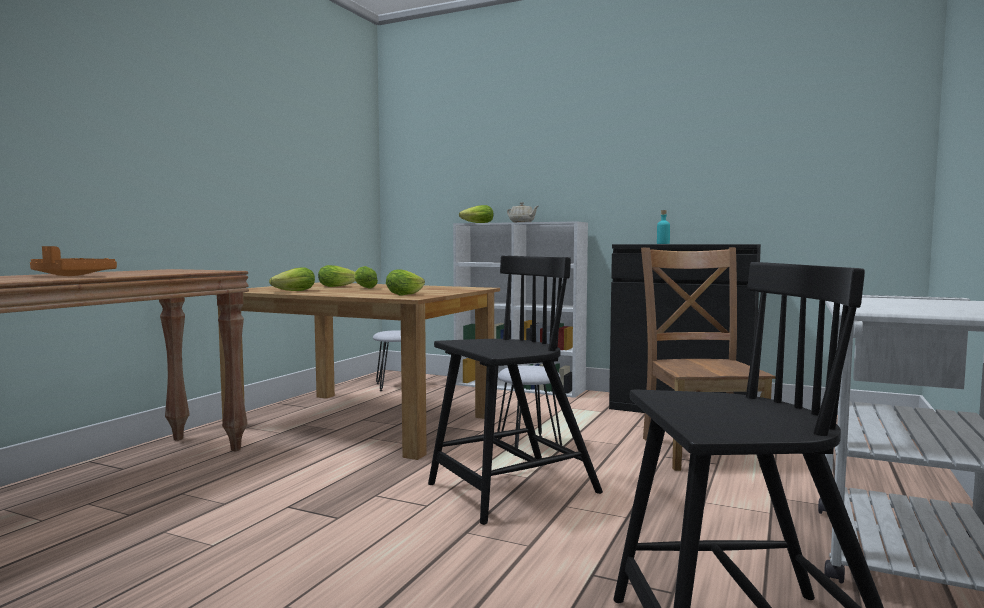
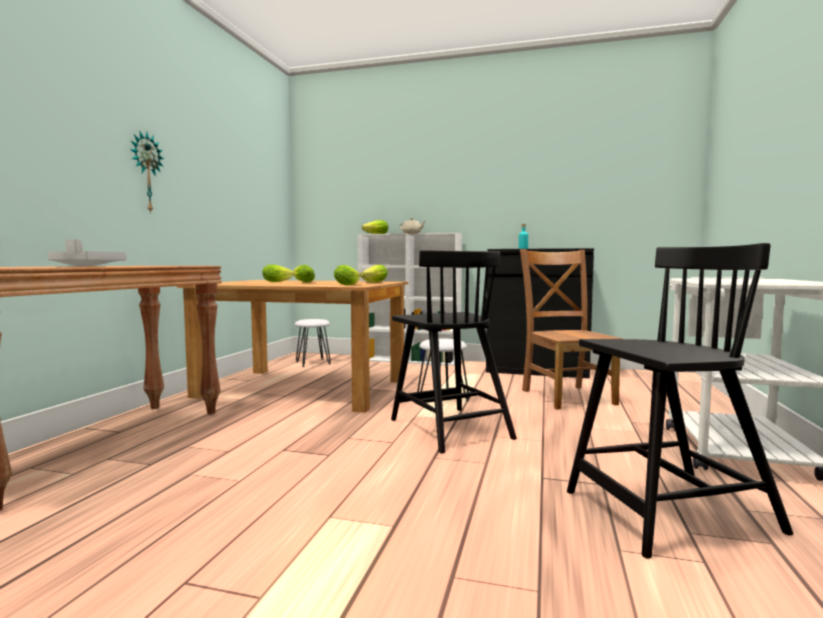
camera: 10 degrees left, 0 degrees up
orange tray [30,246,117,276] -> grey tray [47,240,127,266]
lettuce [269,267,315,291] -> lettuce moved to [361,265,388,282]
black chair [428,255,603,525] -> black chair turned 105 degrees clockwise [391,250,517,453]
none -> wall clock [130,132,164,214]

